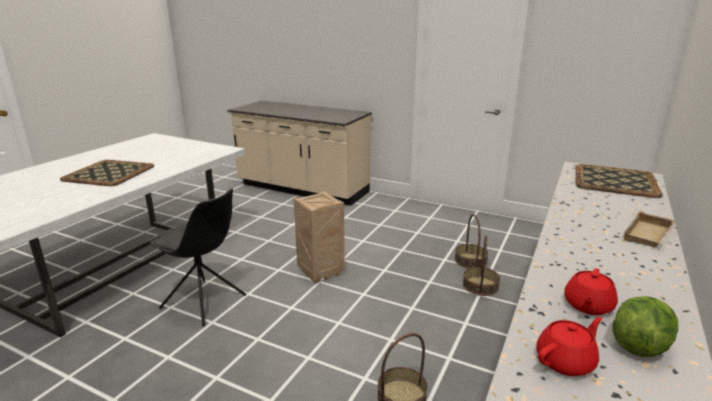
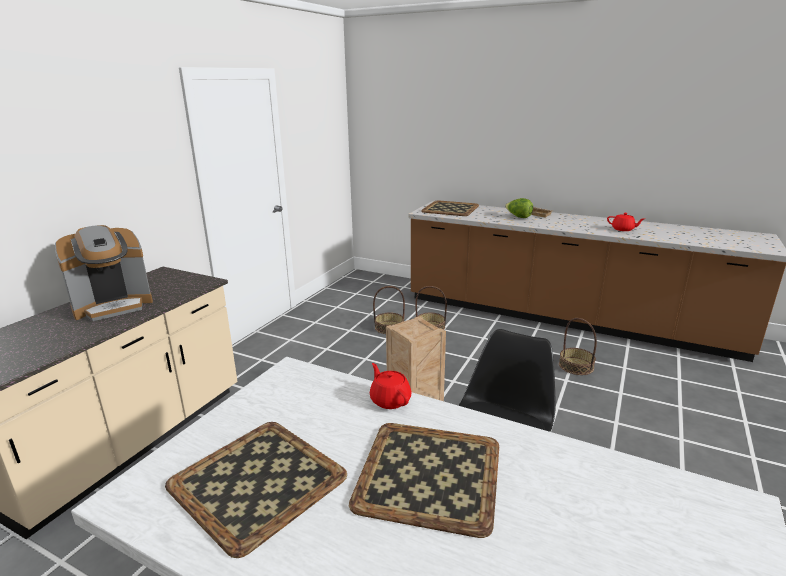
camera: 90 degrees left, 0 degrees up
red teapot [536,317,602,376] -> red teapot moved to [370,363,412,409]
lettuce [612,296,678,357] -> lettuce moved to [505,198,533,218]
none -> coffee machine [55,225,153,321]
none -> tray [165,422,347,558]

